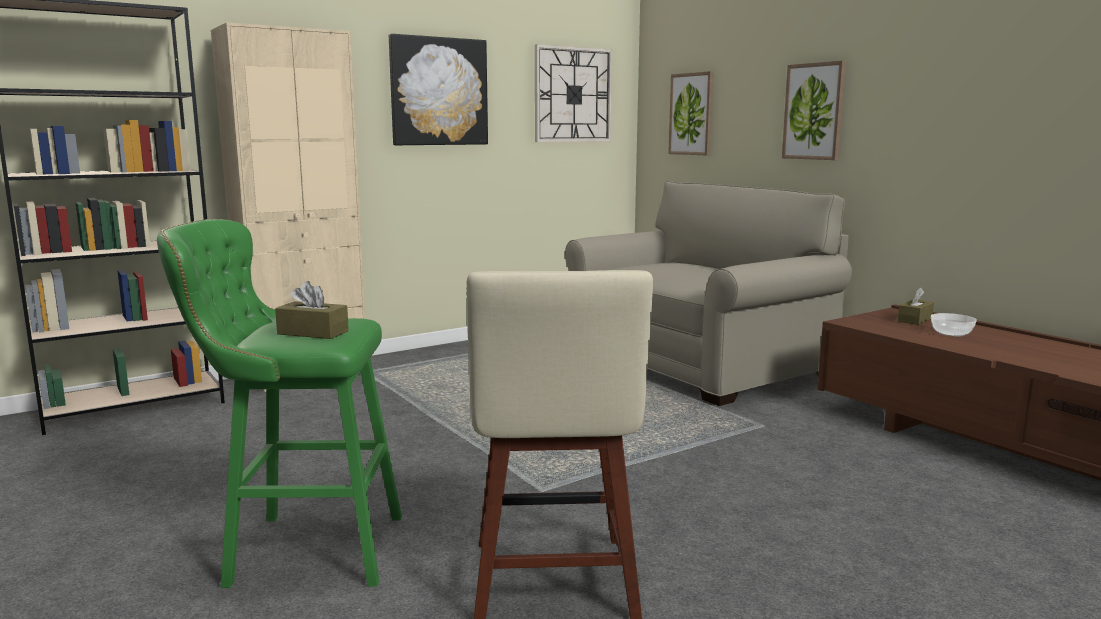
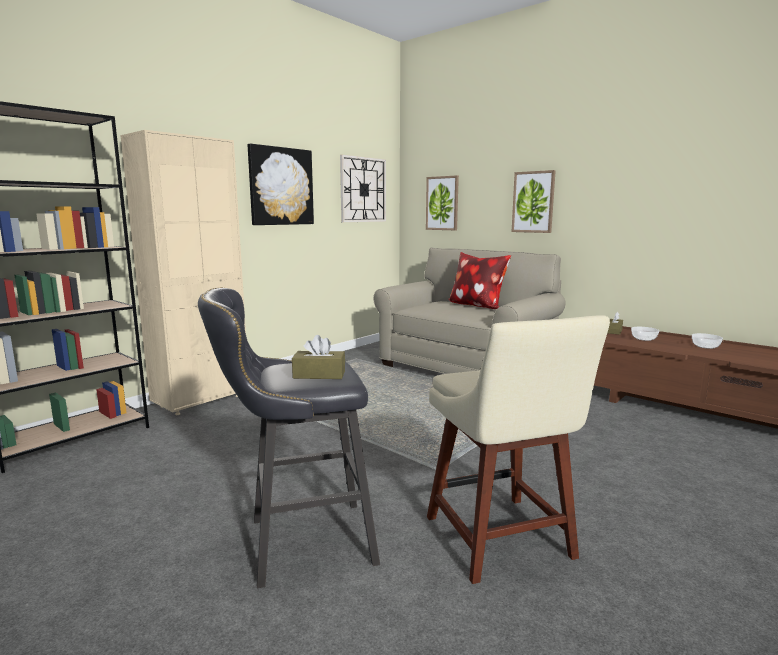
camera: 15 degrees left, 0 degrees up
green stool [157,219,402,588] -> black stool [198,287,380,588]
none -> pillow [449,252,511,309]
none -> bowl [692,333,723,349]

